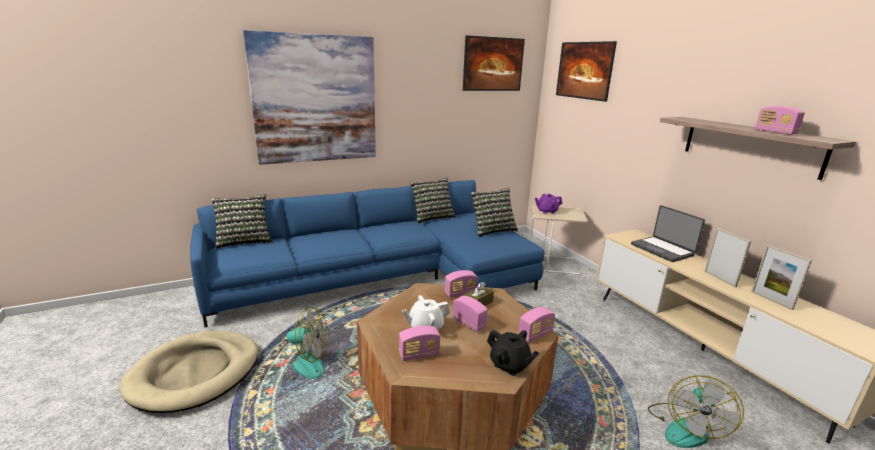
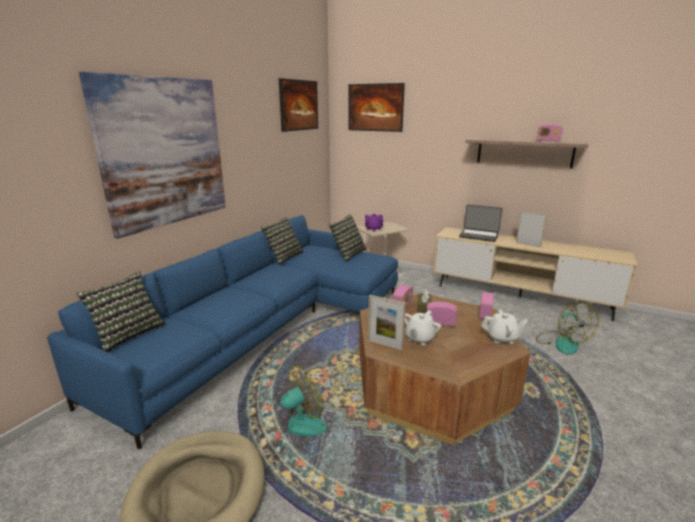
camera: 35 degrees left, 0 degrees up
radio [399,326,440,361] -> none
black teapot [487,330,539,376] -> white teapot [481,309,528,344]
picture frame [751,245,812,310] -> picture frame moved to [368,295,406,351]

